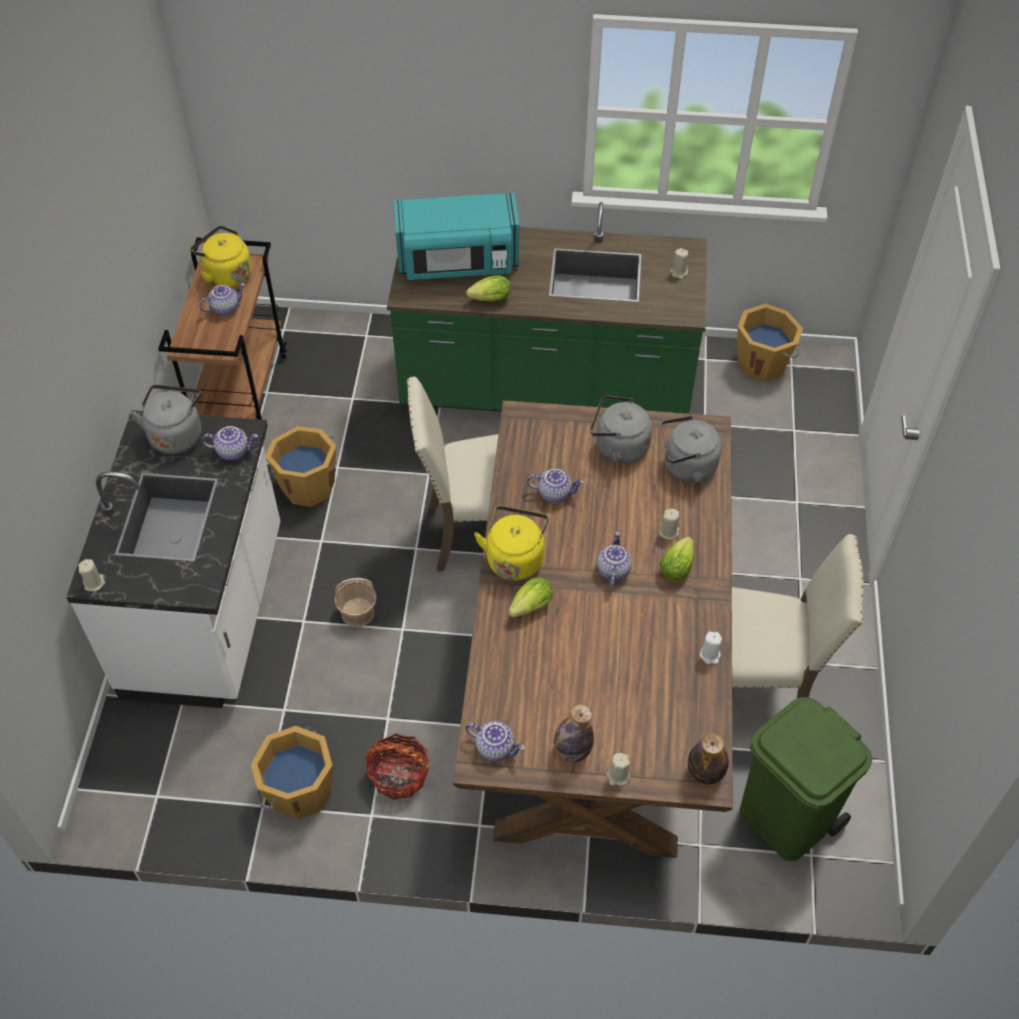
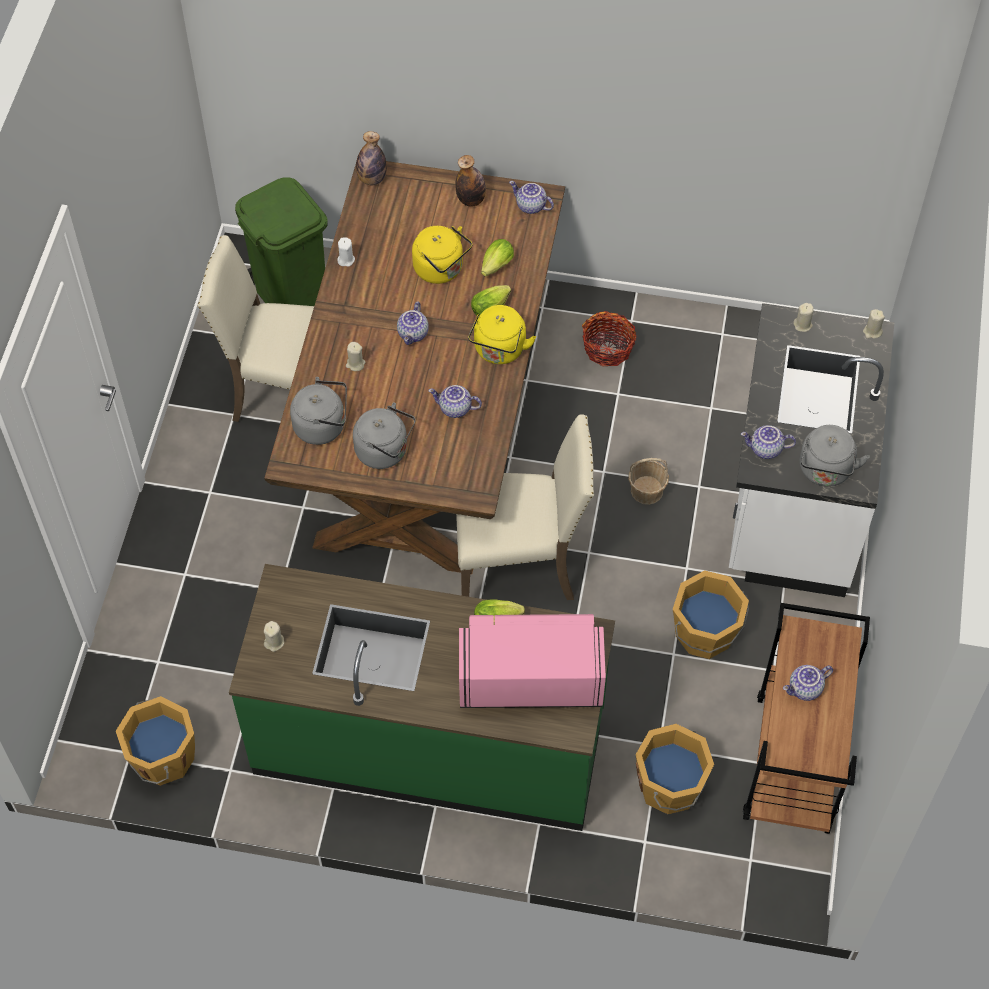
camera: 175 degrees left, 5 degrees up
yellow kettle [190,225,252,288] -> yellow kettle moved to [412,226,472,284]
orange bucket [251,726,333,819] -> orange bucket moved to [636,724,714,814]
turquoise microwave [393,193,519,280] -> pink microwave [459,614,606,708]
beige candle [607,753,631,786] -> beige candle moved to [793,303,814,332]
lettuce [660,537,694,582] -> lettuce moved to [481,239,514,276]

